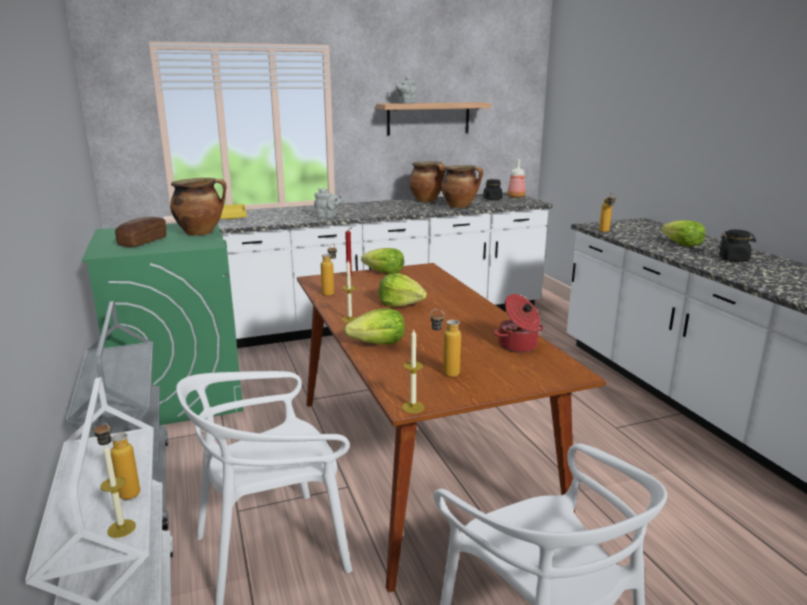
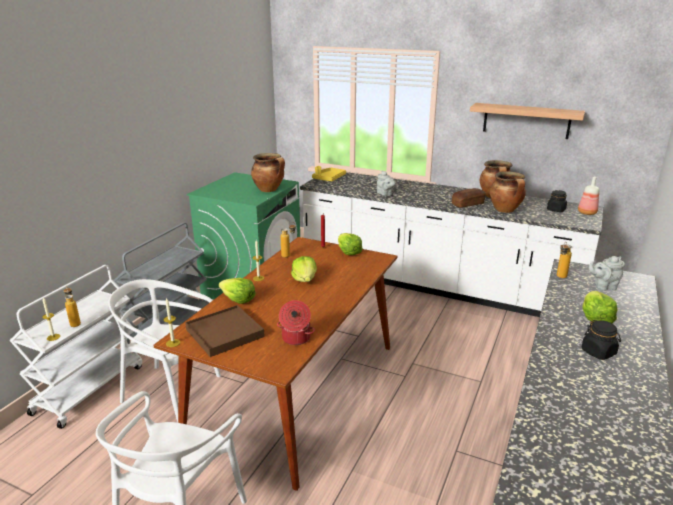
camera: 45 degrees right, 5 degrees up
bread [115,216,167,247] -> bread moved to [452,188,486,208]
grey teapot [396,75,416,104] -> grey teapot moved to [589,256,625,291]
bottle [430,309,461,377] -> brown tray [185,305,265,357]

